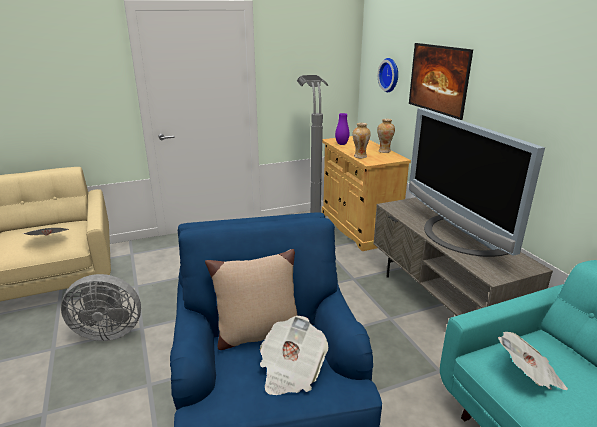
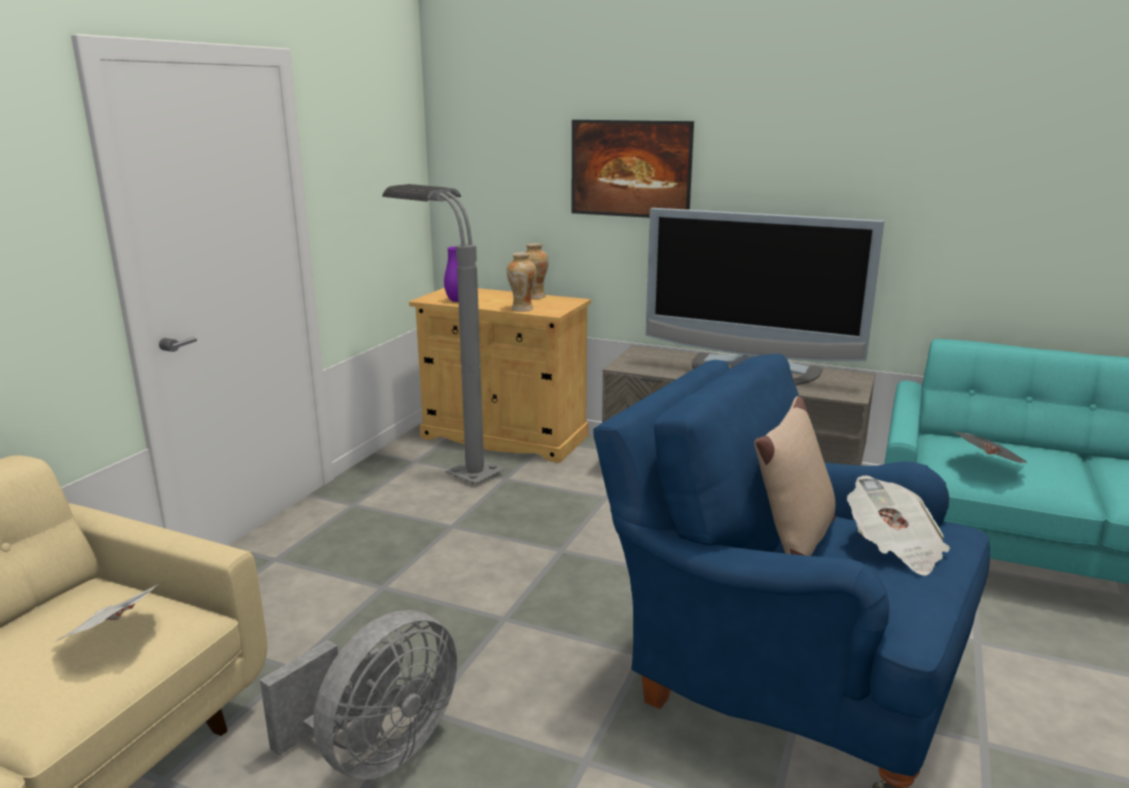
camera: 45 degrees left, 5 degrees down
wall clock [378,58,398,92] -> none

